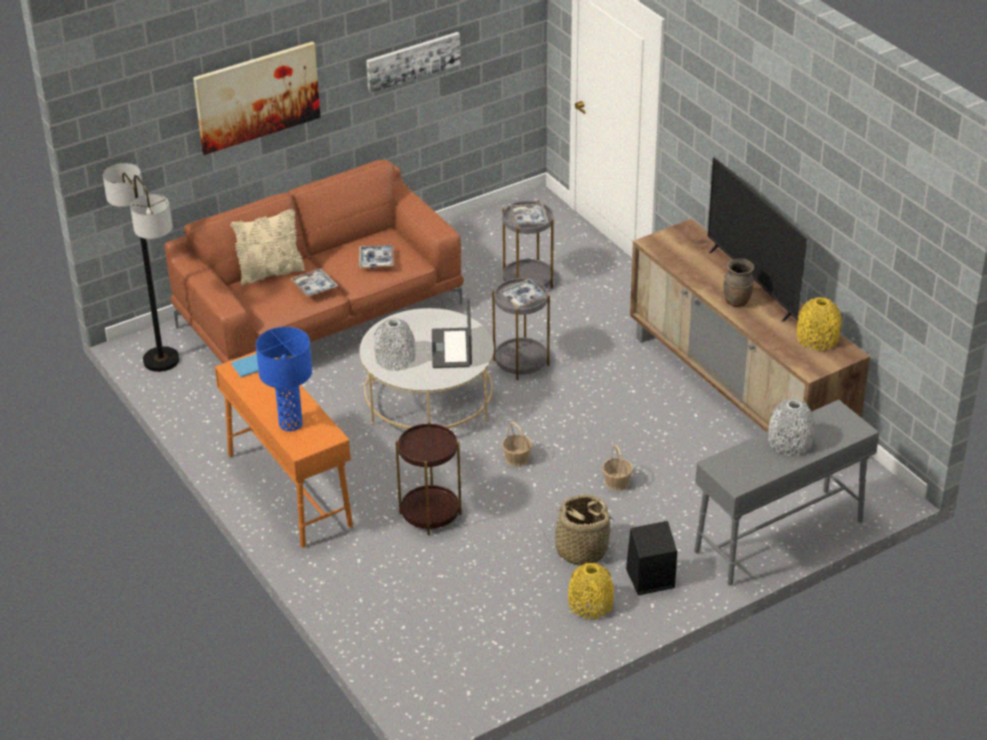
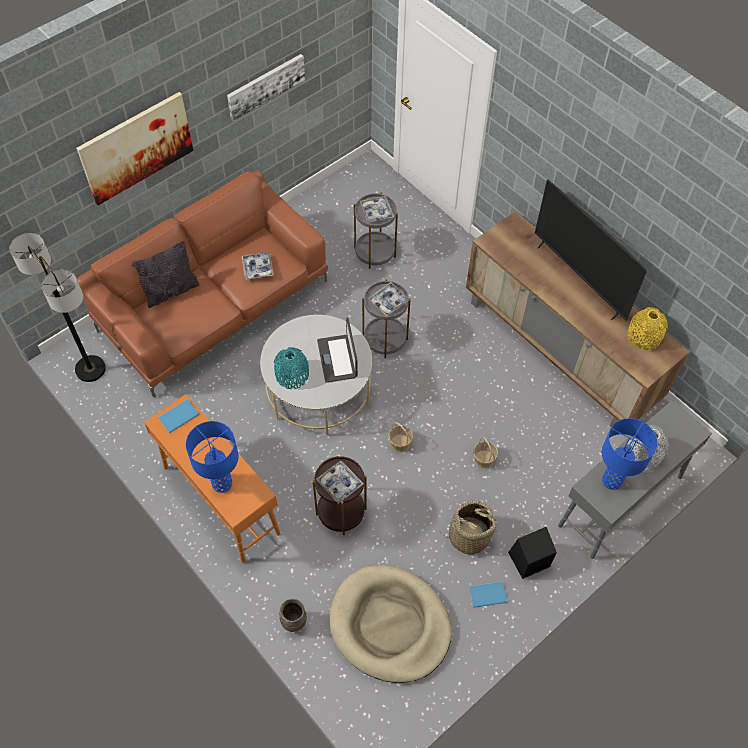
camera: 10 degrees left, 20 degrees up
beige pillow [230,209,305,286] -> black pillow [132,241,200,308]
tray [291,269,338,297] -> tray moved to [316,461,364,504]
grey vase [374,318,415,371] -> turquoise vase [274,347,309,389]
yellow vase [568,563,614,620] -> blue book [469,582,508,608]
brown vase [724,259,754,307] -> brown vase moved to [279,599,306,632]
none -> beige dog bed [329,565,451,683]
none -> blue table lamp [602,418,658,490]

